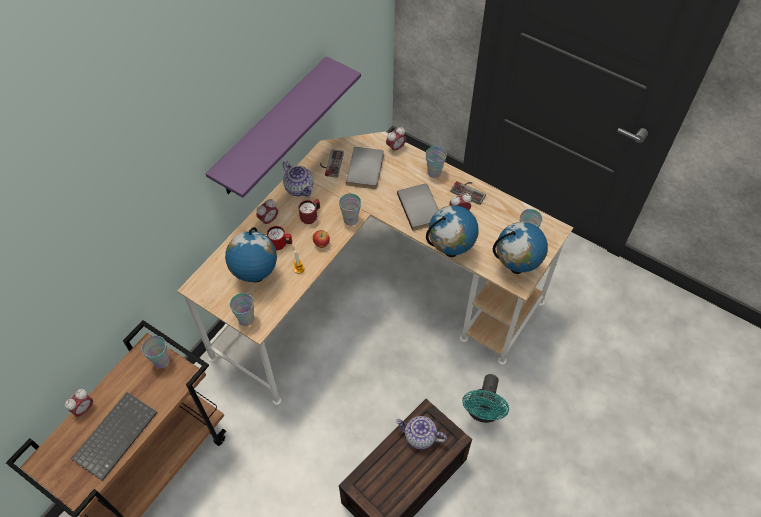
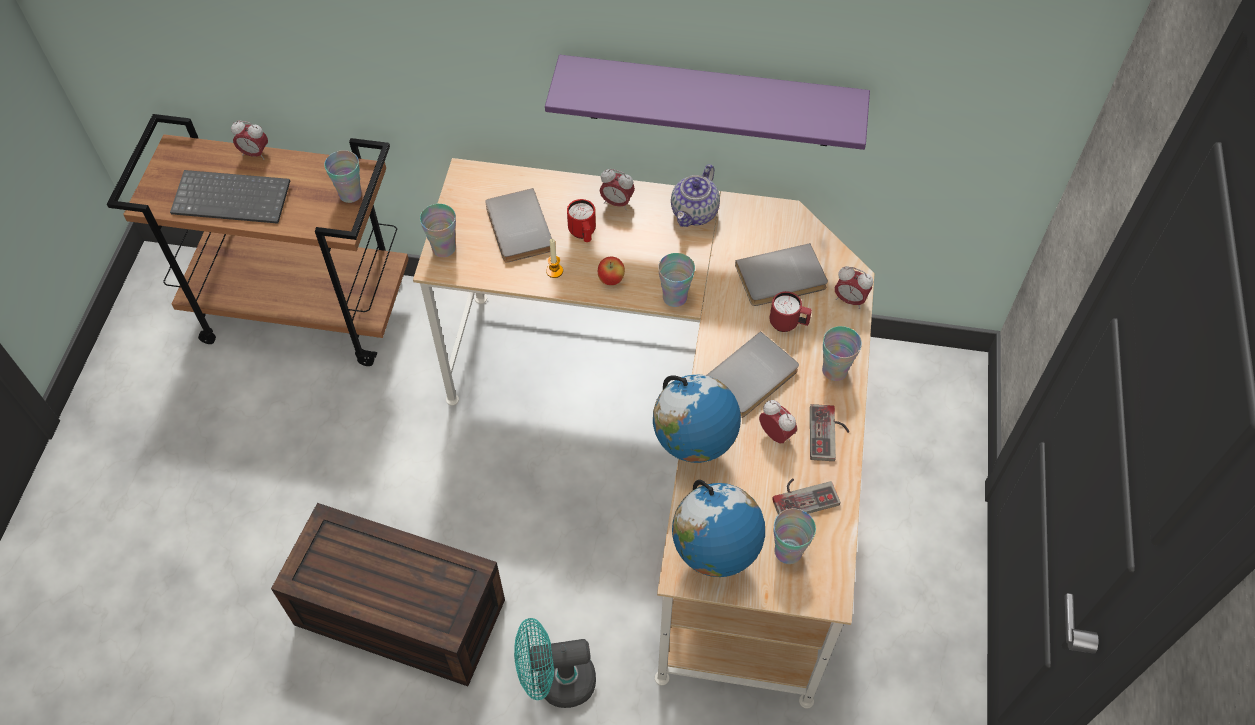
camera: 65 degrees right, 0 degrees up
globe [225,227,277,282] -> grey book [485,188,552,263]
red mug [298,199,320,224] -> red mug moved to [770,291,812,332]
game controller [320,149,344,178] -> game controller moved to [772,478,840,514]
teapot [396,416,447,449] -> none

